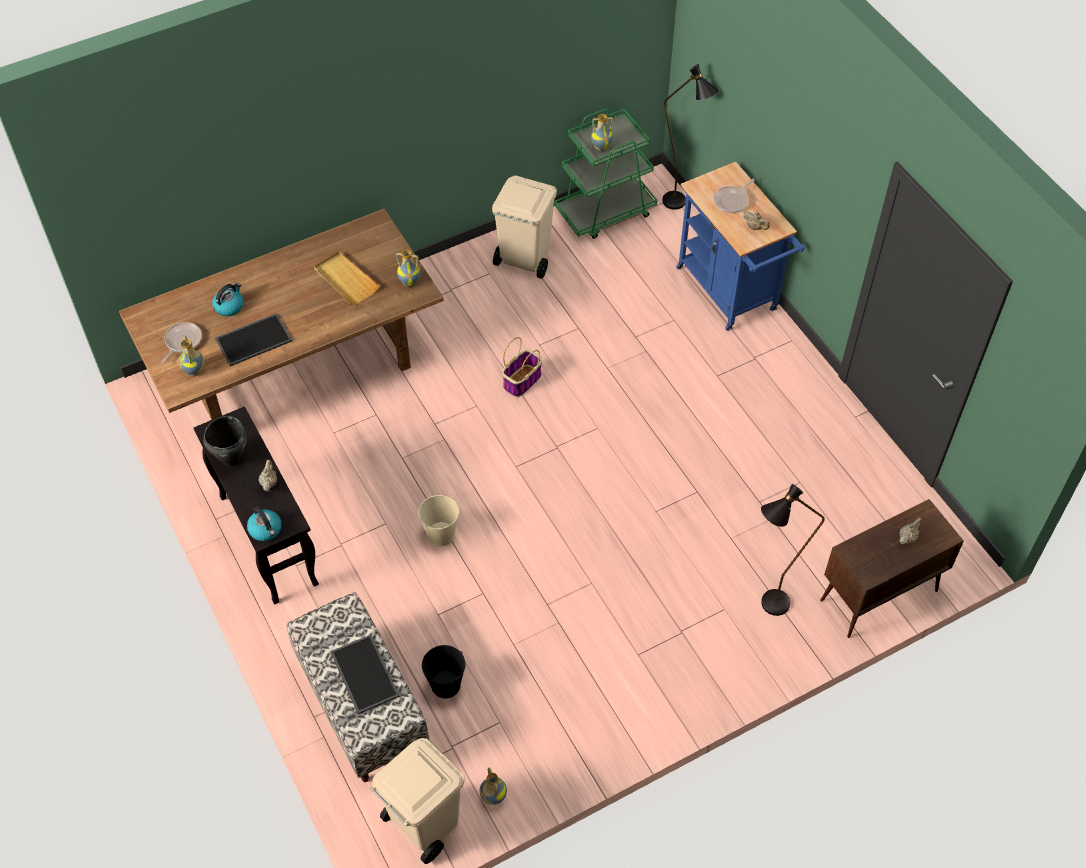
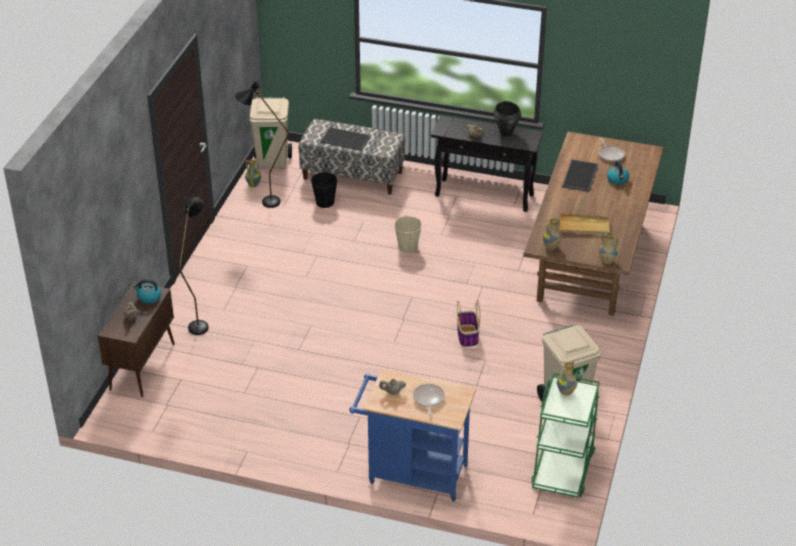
camera: 135 degrees right, 15 degrees down
vase [179,336,205,376] -> vase moved to [599,233,618,264]
kettle [247,506,282,541] -> kettle moved to [133,279,161,304]
black floor lamp [662,64,719,210] -> black floor lamp moved to [235,81,289,208]

